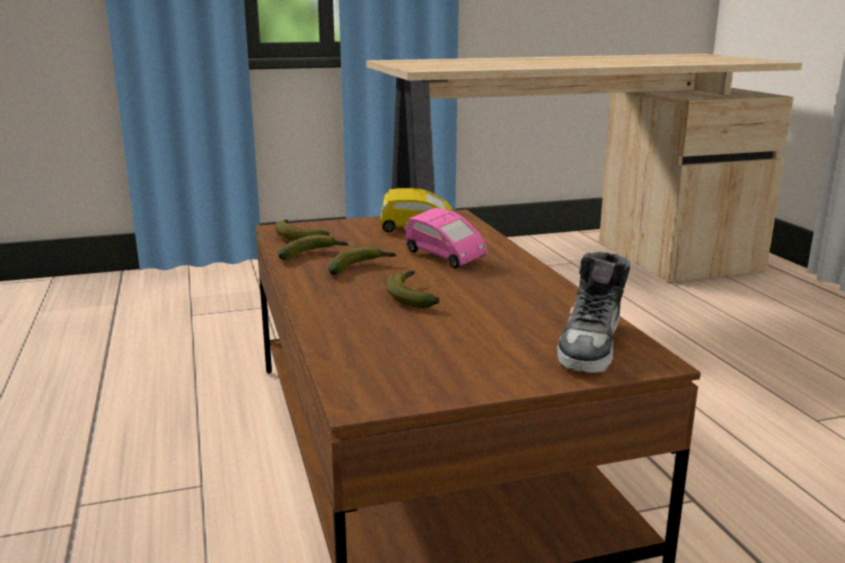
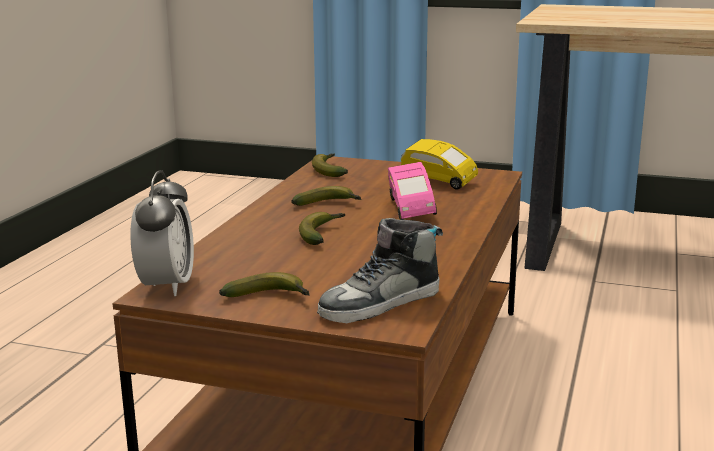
camera: 35 degrees right, 0 degrees up
banana [278,235,348,260] -> banana moved to [219,272,310,297]
none -> alarm clock [130,170,194,296]

